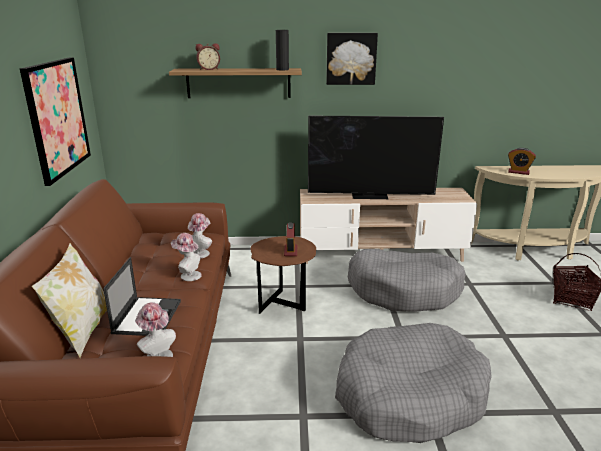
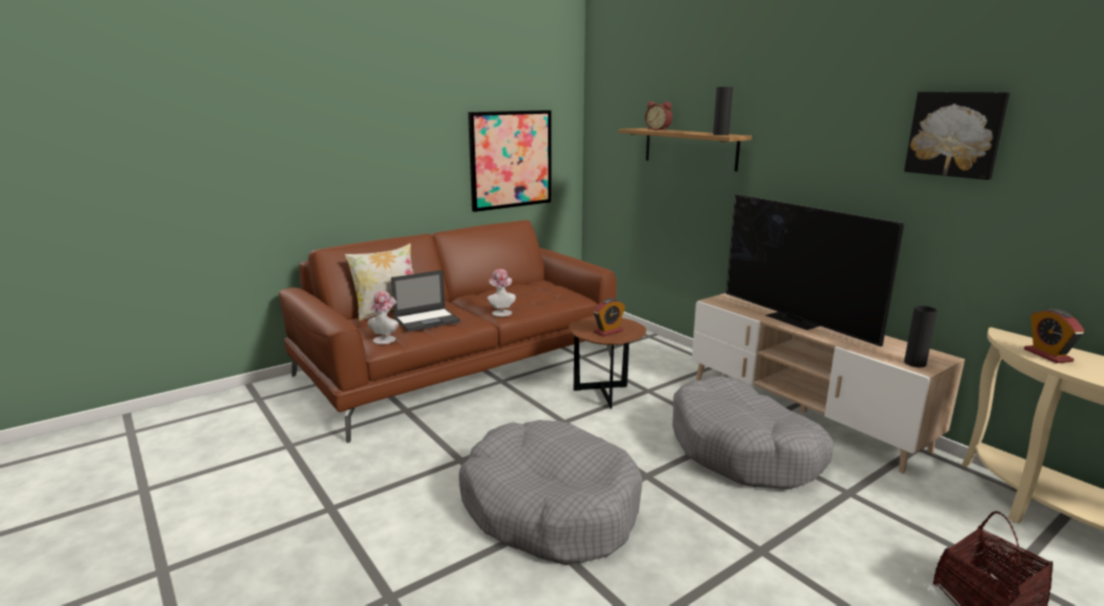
camera: 55 degrees right, 5 degrees down
hat [188,213,212,258] -> none
picture [326,33,378,85] -> picture moved to [904,92,1010,180]
none -> black vase [904,306,938,368]

